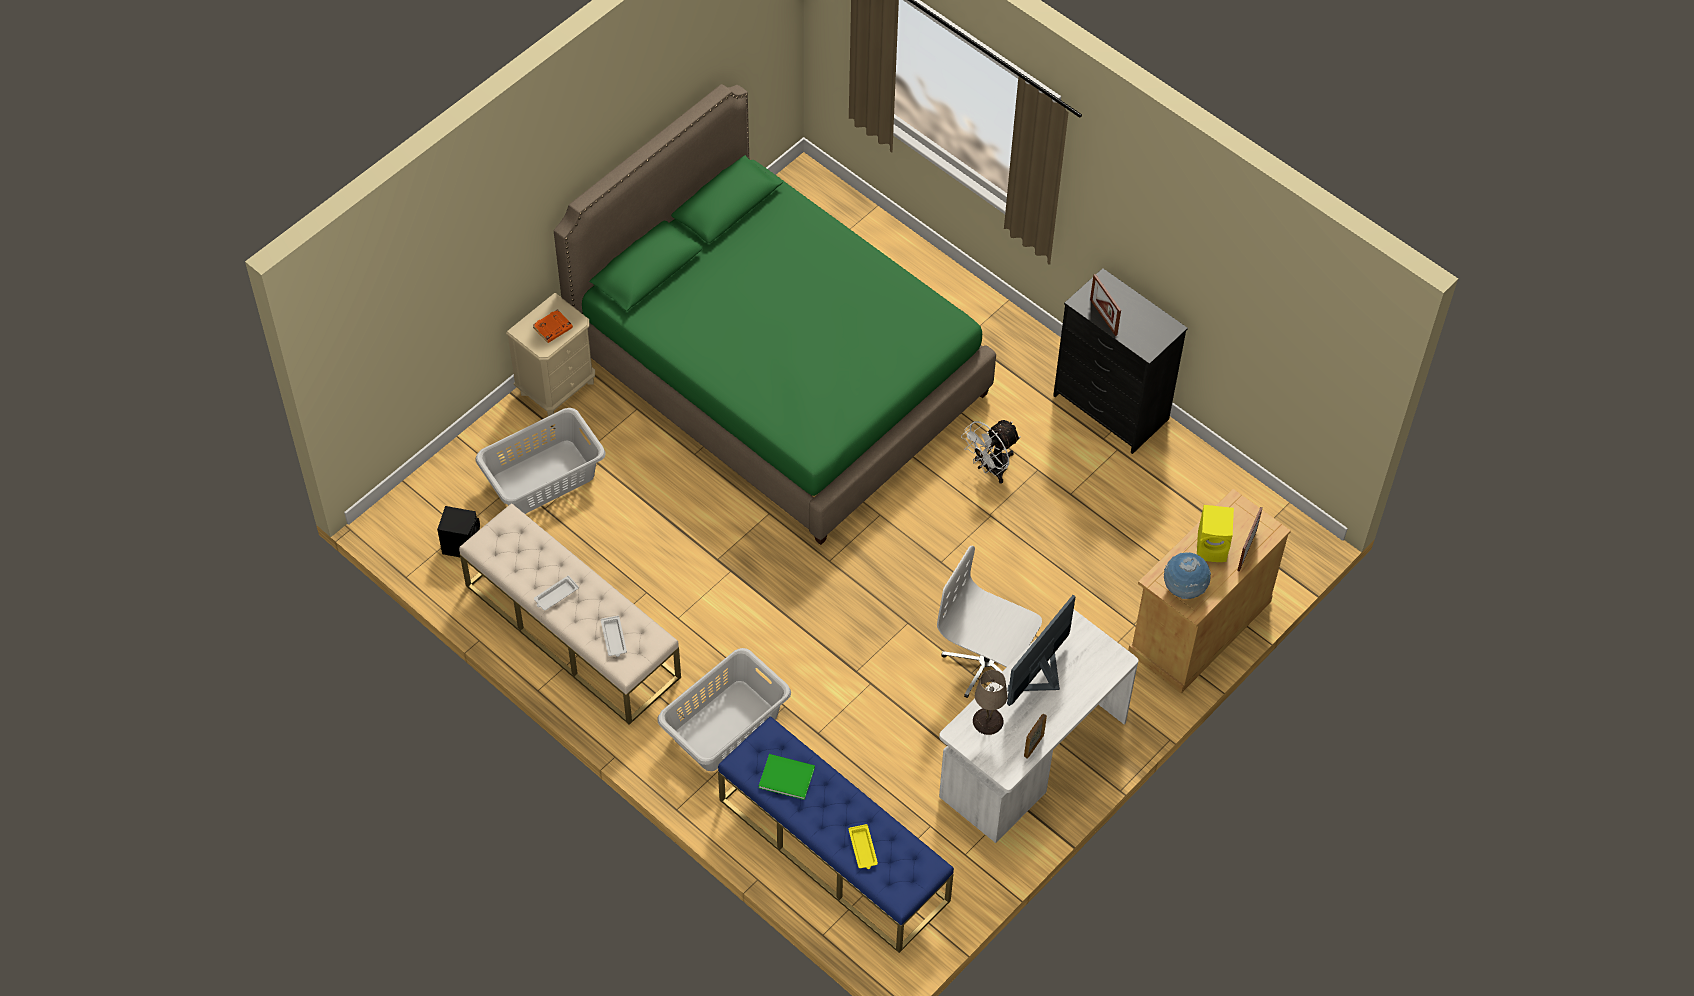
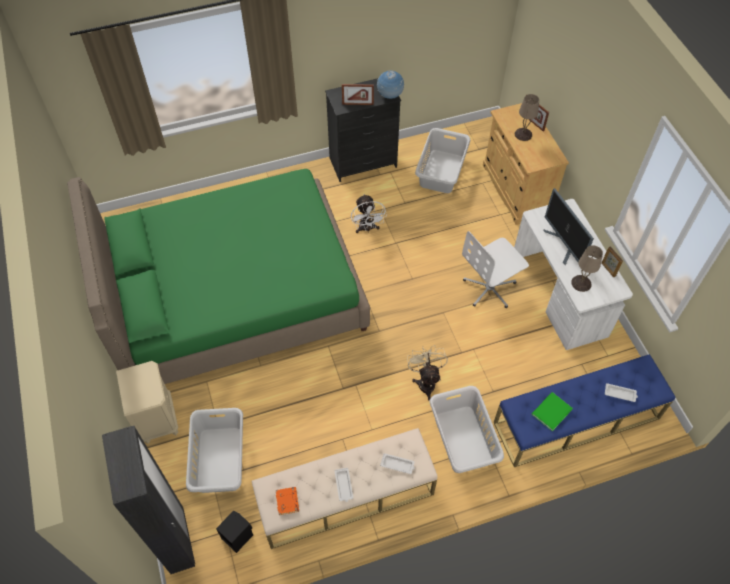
camera: 60 degrees left, 0 degrees up
orange book [533,309,573,343] -> orange book moved to [276,487,299,515]
yellow tray [849,824,878,869] -> white tray [605,383,638,402]
globe [1164,552,1211,599] -> globe moved to [377,71,404,99]
yellow speaker [1197,505,1234,562] -> beige table lamp [515,94,539,141]
none -> black wardrobe [102,426,195,574]
none -> beige fan [407,345,448,401]
none -> grey laundry basket [415,128,470,193]

